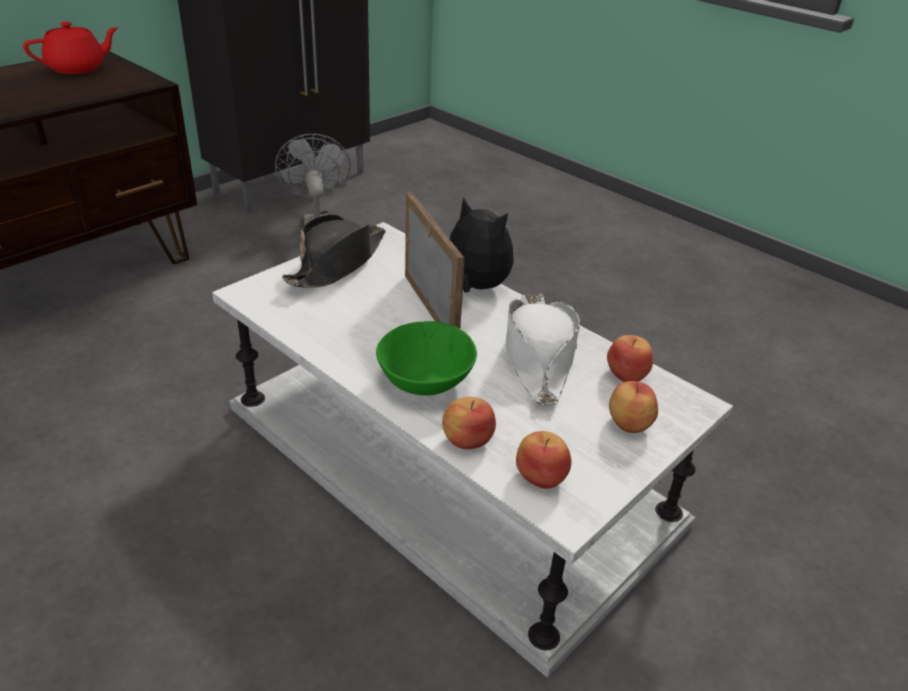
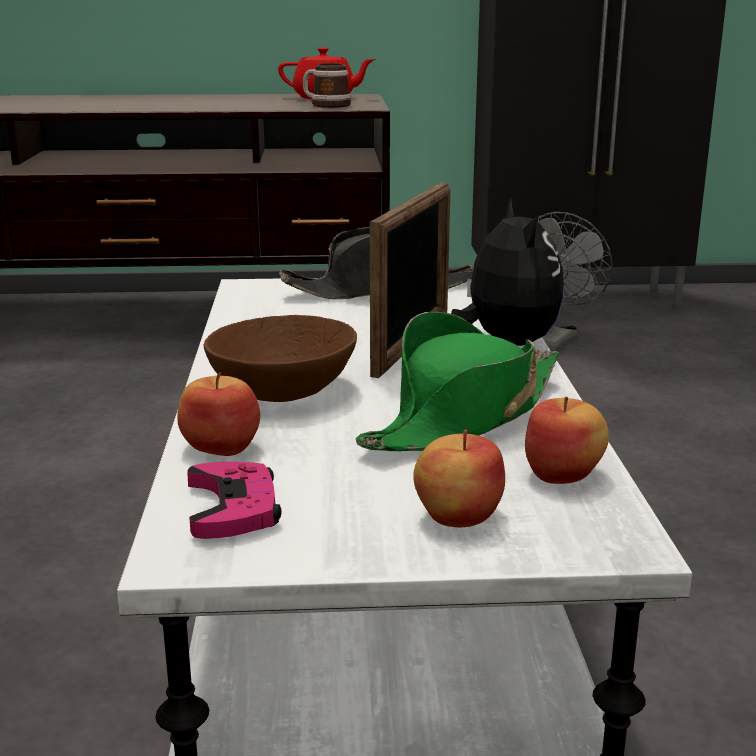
camera: 45 degrees right, 15 degrees down
green bowl [376,321,477,396] -> brown bowl [204,315,357,402]
white hat [506,293,580,405] -> green hat [356,312,559,451]
apple [516,431,571,489] -> pink game controller [187,462,281,539]
none -> mug [303,64,351,108]

